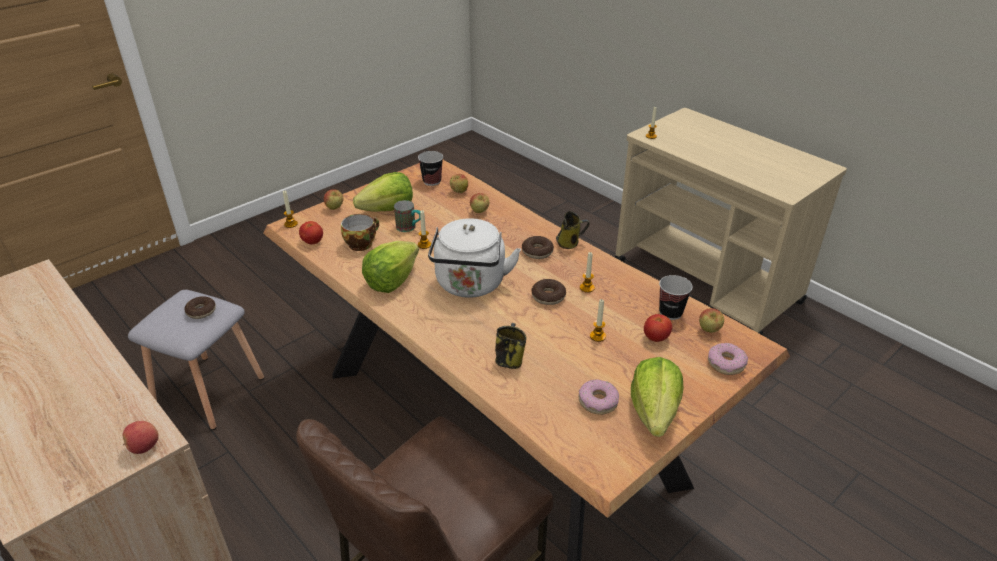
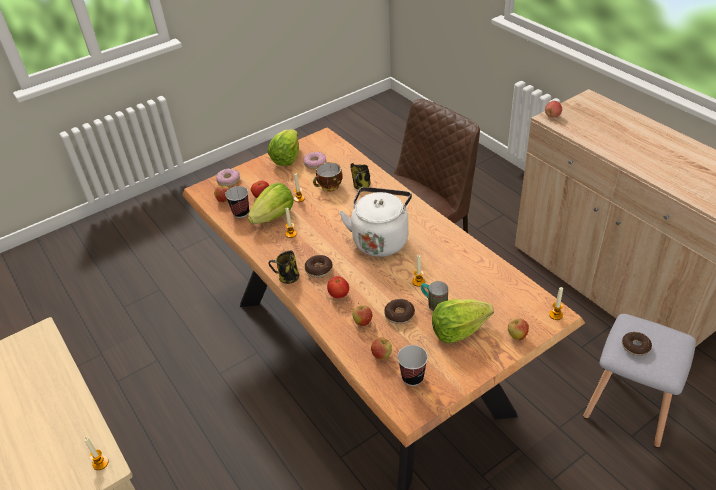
camera: 170 degrees left, 5 degrees up
tomato [299,221,323,244] -> tomato moved to [327,276,349,298]
cup [341,214,379,251] -> cup moved to [313,162,342,192]
lettuce [362,241,419,293] -> lettuce moved to [248,183,294,224]
donut [531,279,566,305] -> donut moved to [384,299,415,324]

